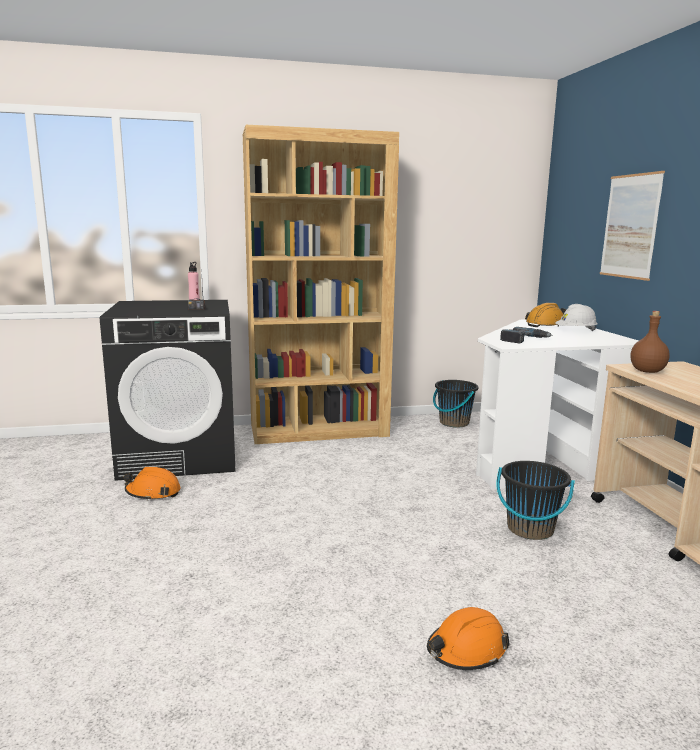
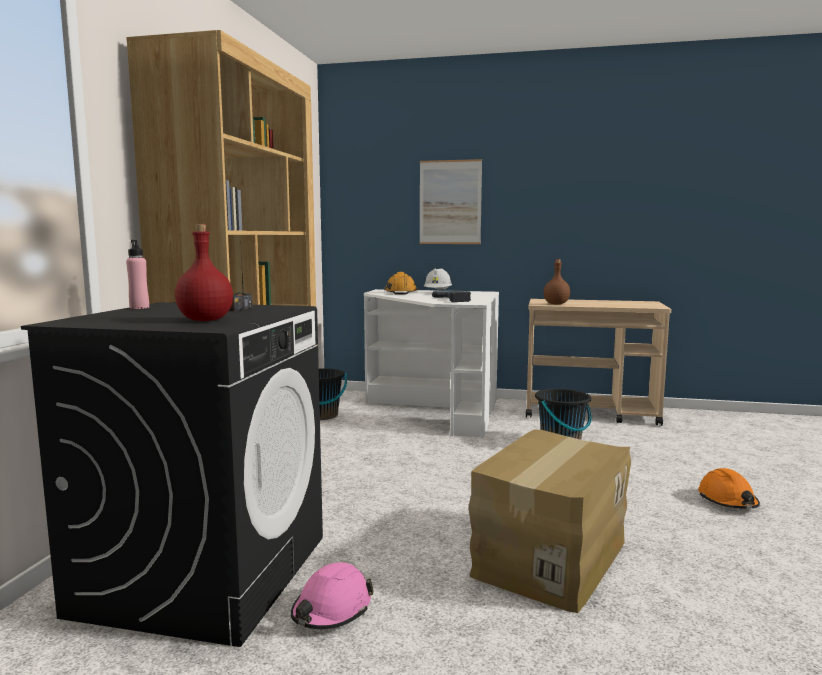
camera: 65 degrees left, 5 degrees down
orange hard hat [123,467,181,501] -> pink hard hat [291,562,374,629]
none -> red bottle [175,224,233,321]
none -> cardboard box [469,429,631,613]

